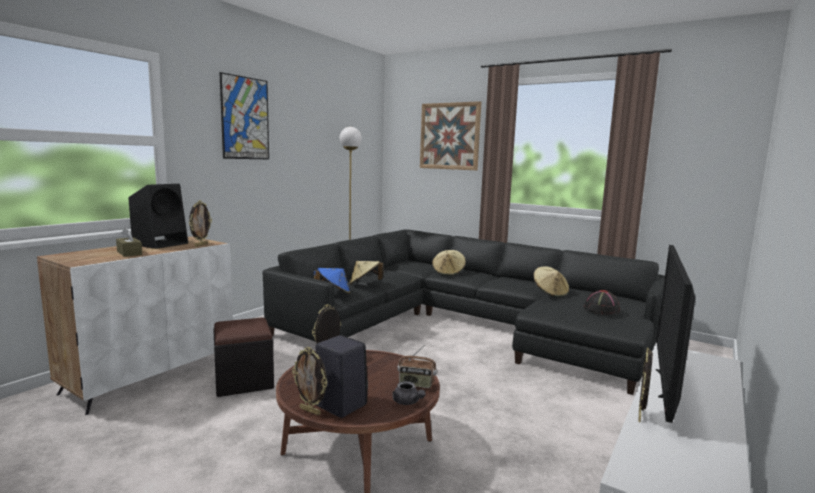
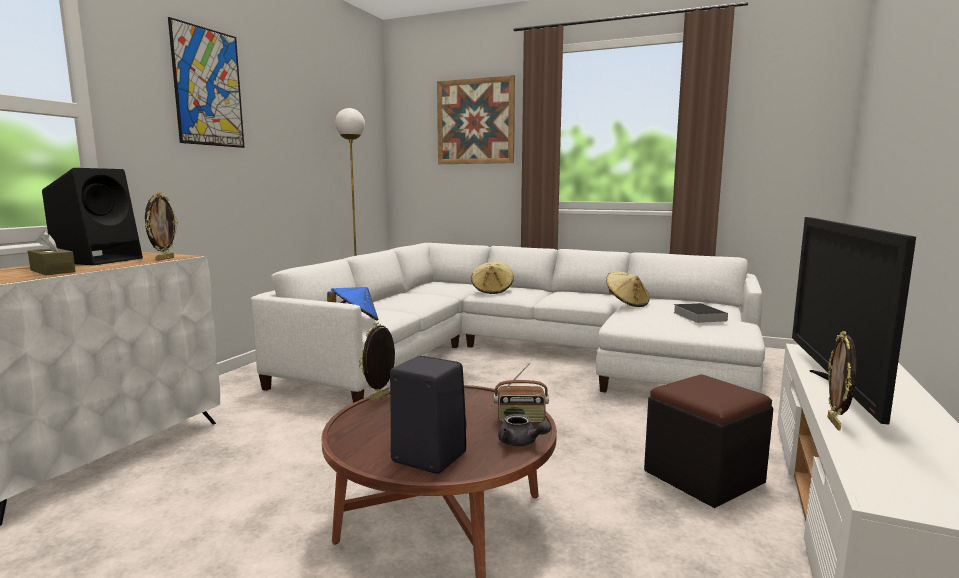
camera: 10 degrees left, 0 degrees up
black ottoman [213,318,274,397] -> black ottoman moved to [644,374,774,508]
black sofa [263,229,665,395] -> white sofa [251,243,765,403]
picture frame [292,347,327,416] -> none
beige hat [349,261,383,285] -> none
black hat [584,290,620,315] -> book [673,303,728,323]

